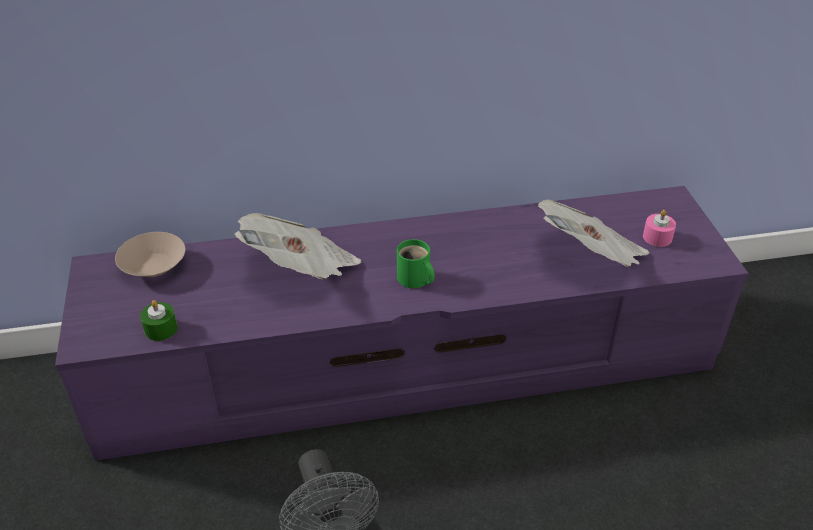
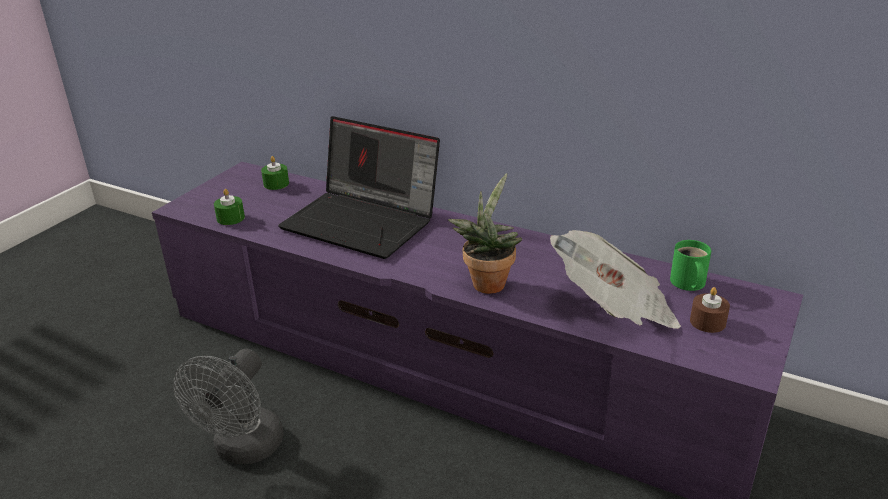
camera: 40 degrees right, 10 degrees down
beige bowl [115,232,185,277] -> green candle [261,156,289,190]
newspaper [234,213,361,279] -> laptop [278,116,440,259]
green mug [397,239,435,288] -> green mug moved to [670,240,711,291]
pink candle [643,210,676,247] -> brown candle [690,287,730,333]
none -> potted plant [448,173,522,294]

